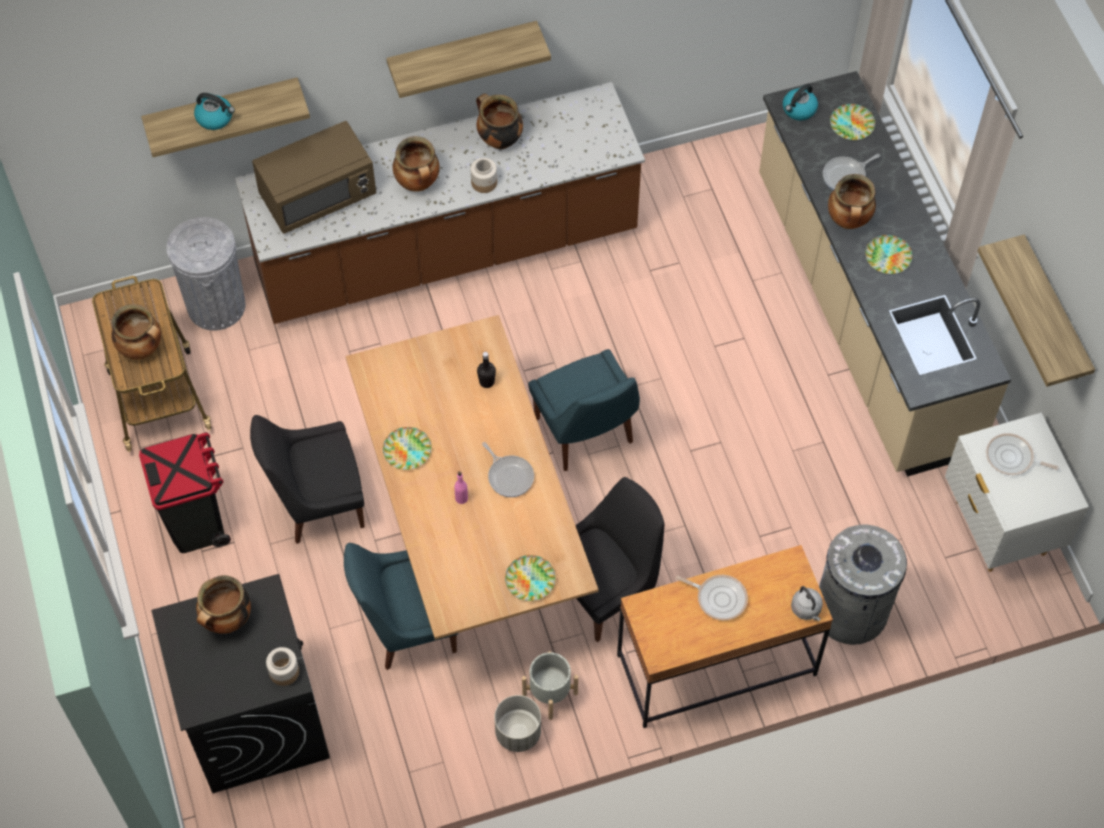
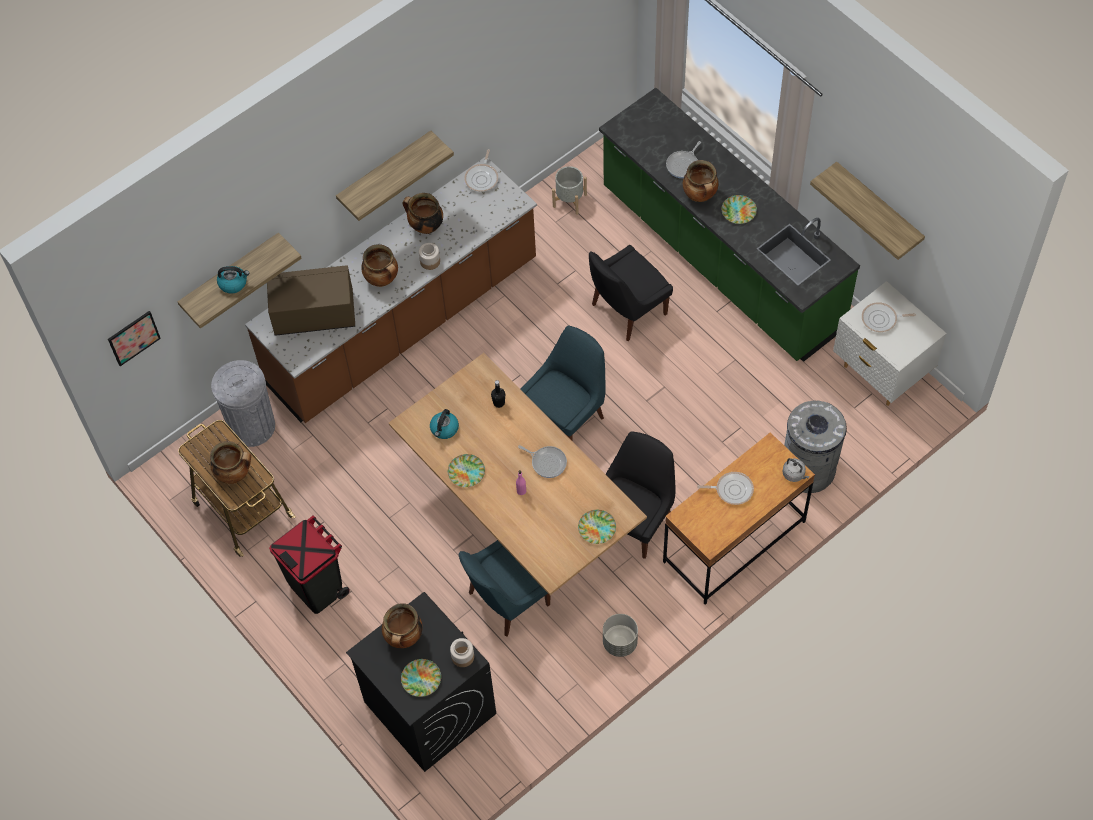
camera: 20 degrees left, 0 degrees up
black chair [250,415,365,544] -> black chair moved to [589,245,673,341]
brown microwave [252,121,376,234] -> brown microwave turned 135 degrees counterclockwise [267,265,355,336]
grey planter [522,651,578,720] -> grey planter moved to [552,166,587,215]
blue chair [528,349,640,471] -> blue chair turned 90 degrees counterclockwise [520,325,605,441]
beige counter [759,71,1011,477] -> green counter [599,88,860,362]
kettle [783,84,818,121] -> kettle moved to [430,409,459,439]
plate [830,104,875,140] -> plate moved to [401,659,441,697]
none -> picture [108,311,161,366]
none -> frying pan [464,149,498,192]

